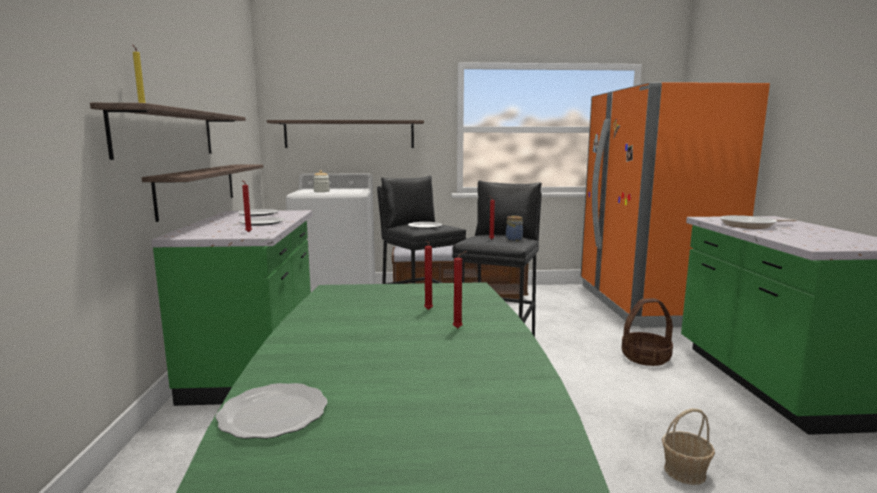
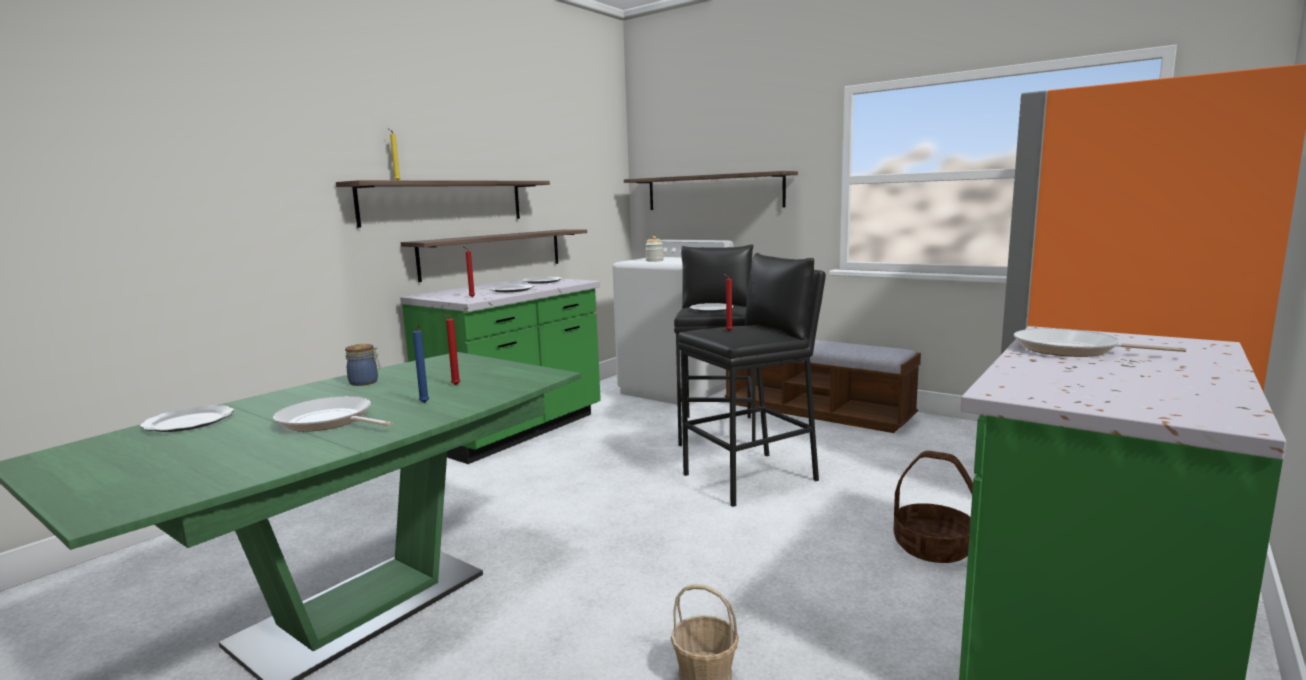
camera: 40 degrees right, 0 degrees up
red candle [453,251,467,329] -> blue candle [413,324,429,403]
jar [506,216,523,241] -> jar moved to [345,344,381,386]
none -> frying pan [273,396,392,432]

